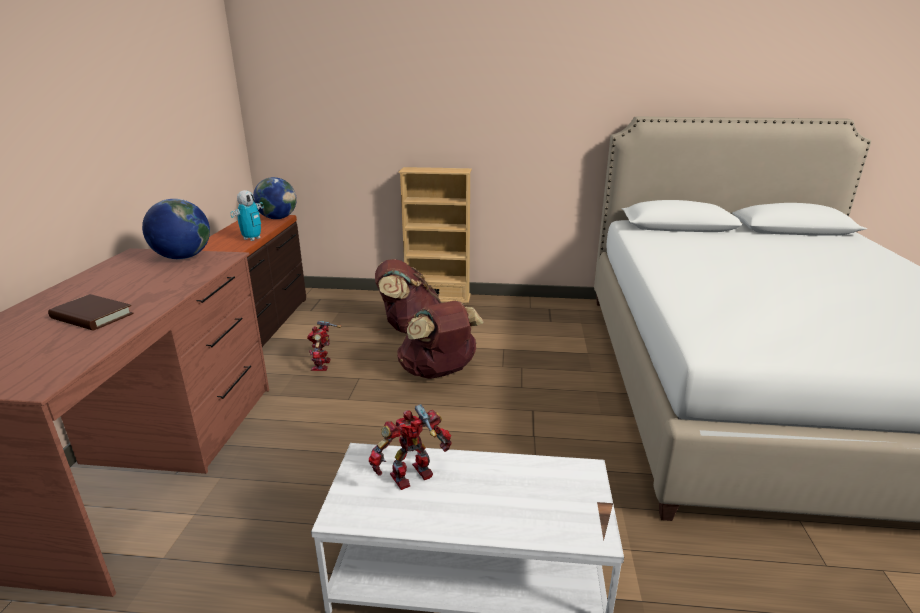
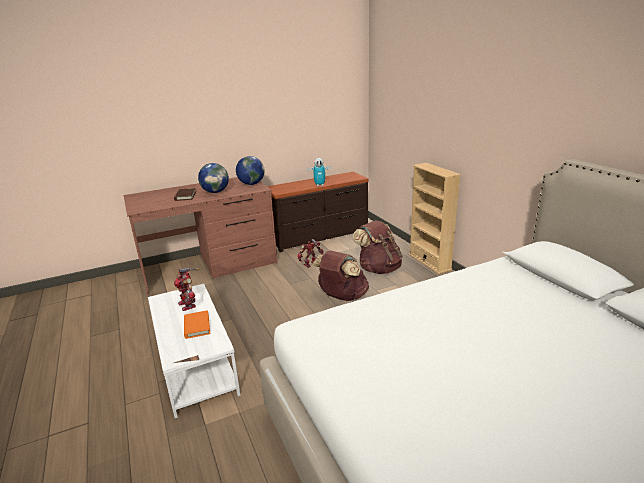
camera: 60 degrees right, 0 degrees up
globe [253,177,297,219] -> globe moved to [198,163,229,193]
toy robot [369,404,452,490] -> toy robot turned 150 degrees counterclockwise [174,268,199,311]
none -> orange book [184,310,210,339]

